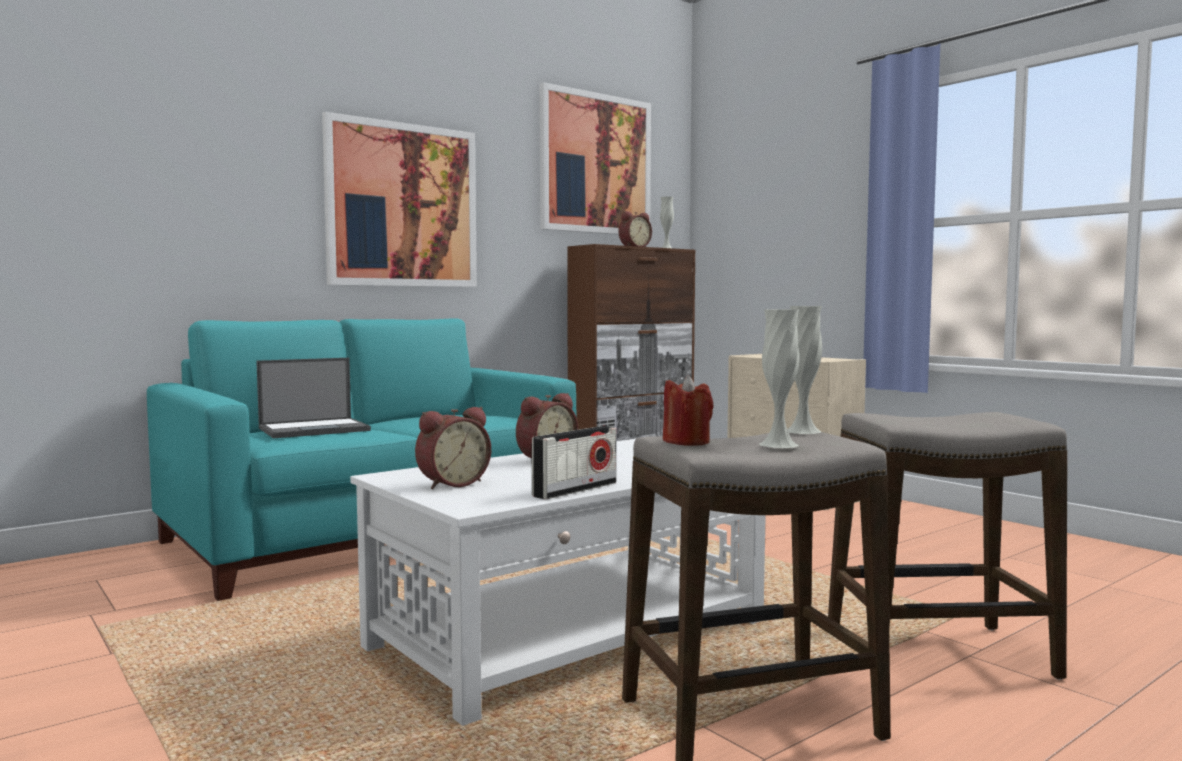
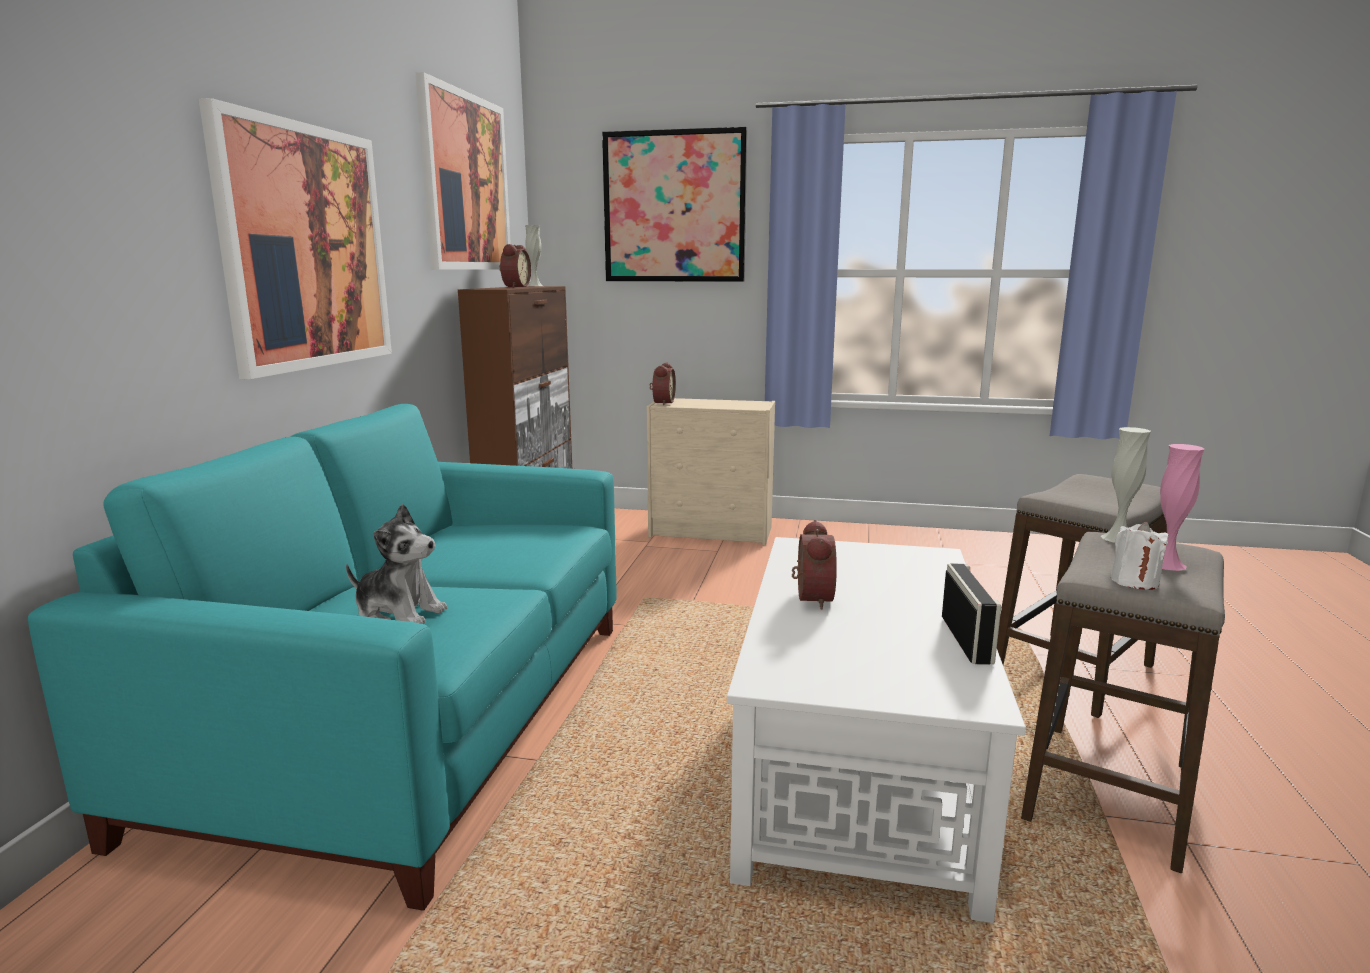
camera: 40 degrees left, 10 degrees up
laptop [256,358,371,438] -> plush toy [346,504,447,624]
alarm clock [415,407,491,489] -> alarm clock moved to [649,362,676,405]
red candle [663,375,714,446] -> white candle [1111,522,1169,590]
white vase [759,309,799,448] -> pink vase [1160,444,1205,571]
none -> picture [602,127,747,282]

